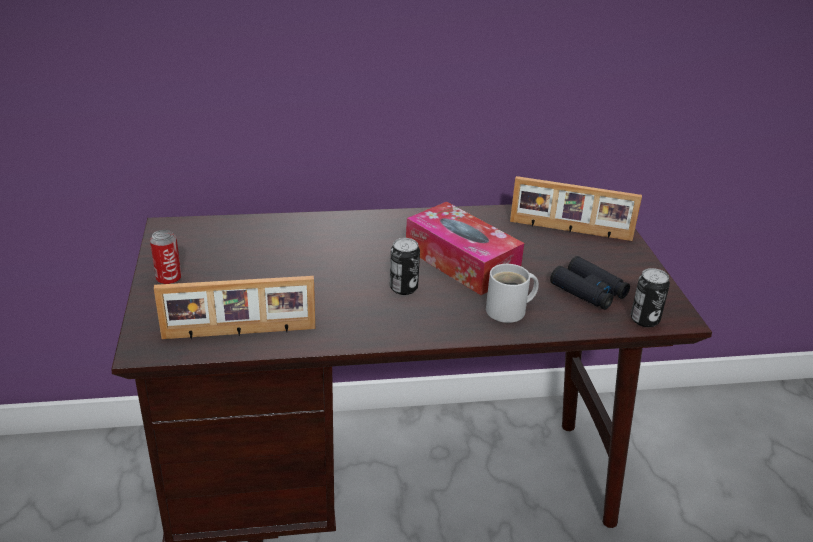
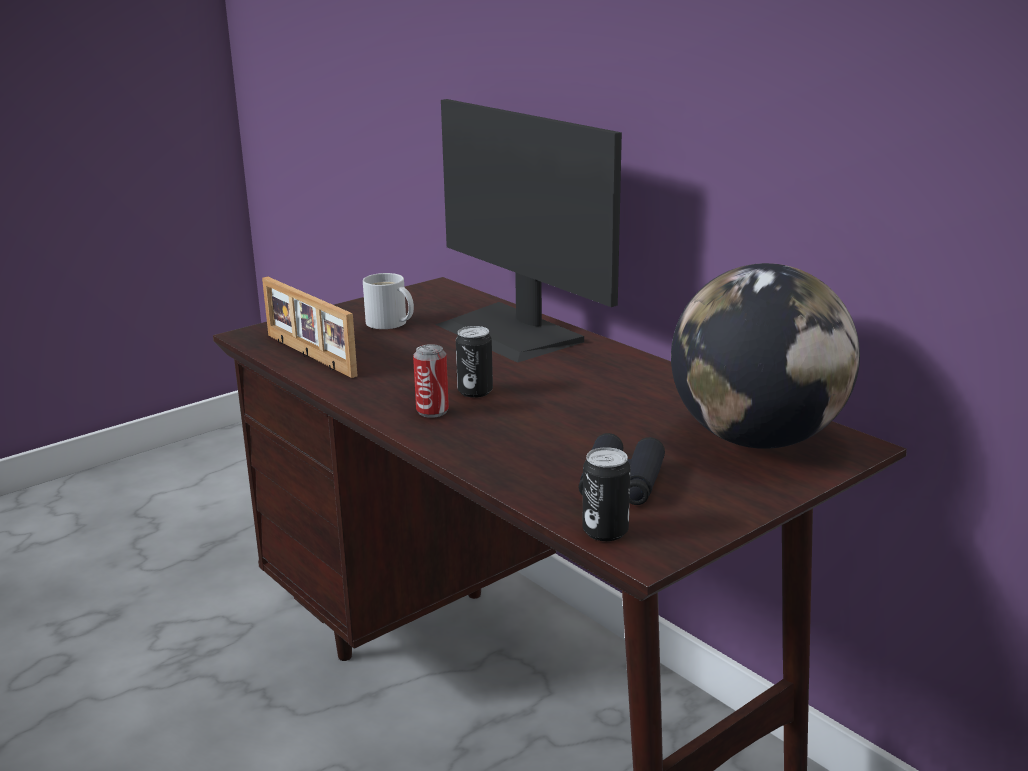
camera: 60 degrees right, 10 degrees down
can [150,230,182,284] -> can moved to [413,344,449,418]
tissue box [406,202,524,295] -> none
white mug [486,264,539,323] -> white mug moved to [363,273,414,329]
picture frame [510,176,642,241] -> globe [671,263,860,449]
none -> monitor [435,99,622,363]

